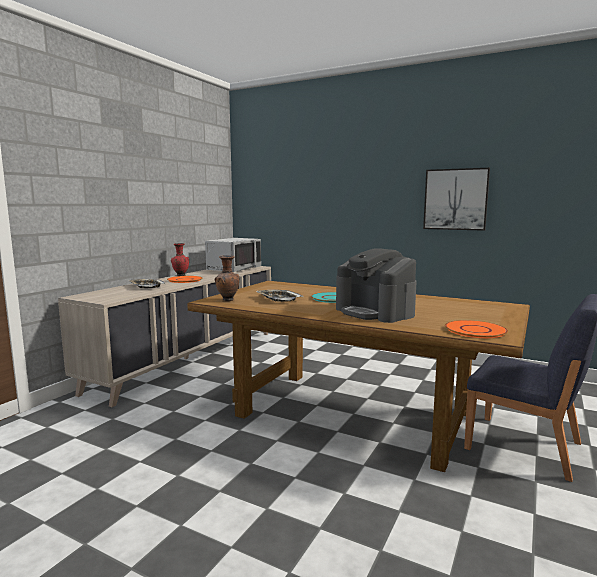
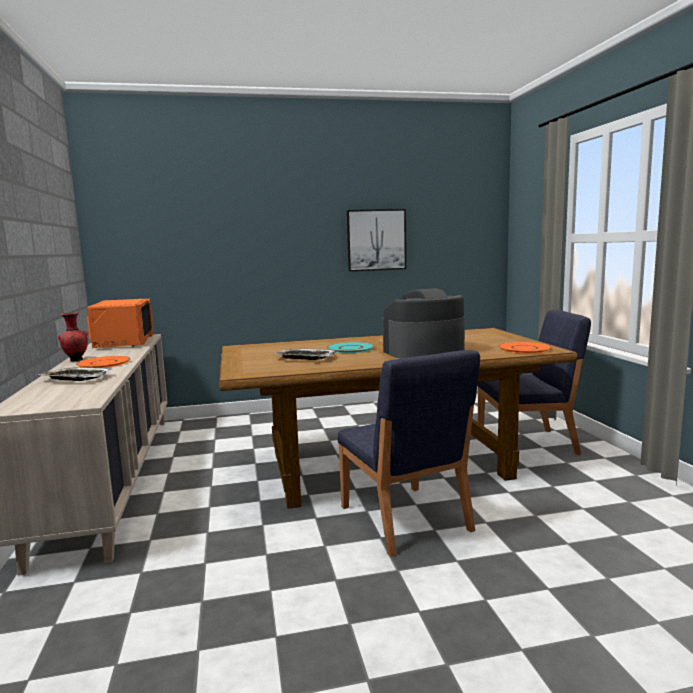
camera: 40 degrees left, 0 degrees up
grey microwave [205,238,261,272] -> orange microwave [87,299,153,348]
brown vase [215,255,239,301] -> none
coffee machine [336,248,417,323] -> coffee machine turned 150 degrees clockwise [383,288,465,358]
none -> blue chair [338,350,480,557]

